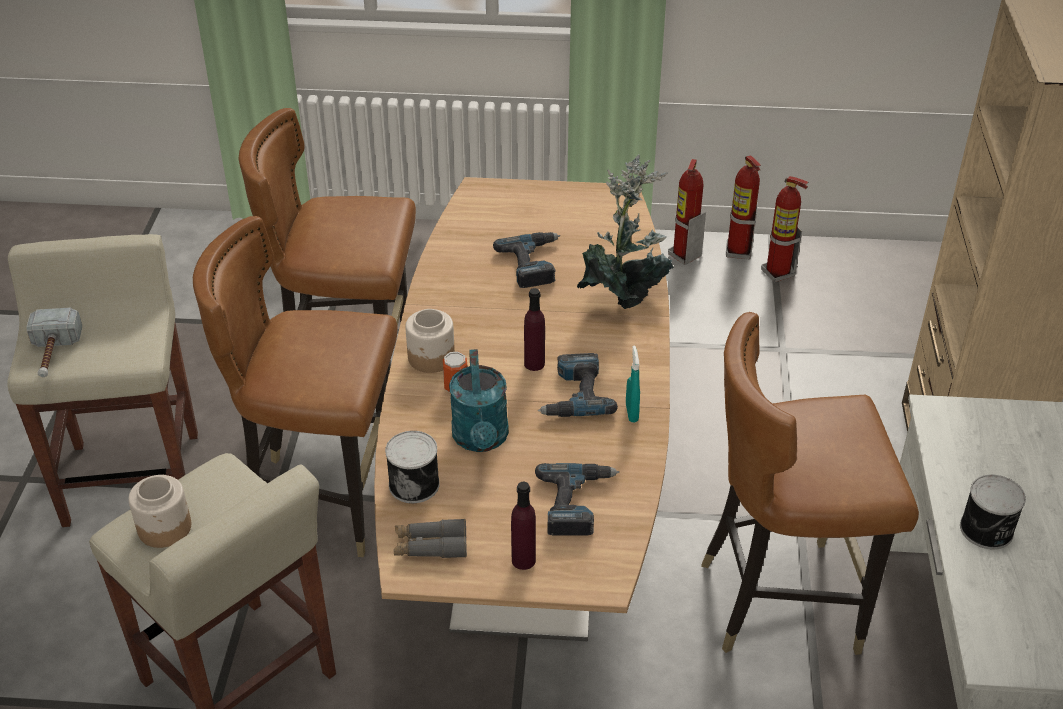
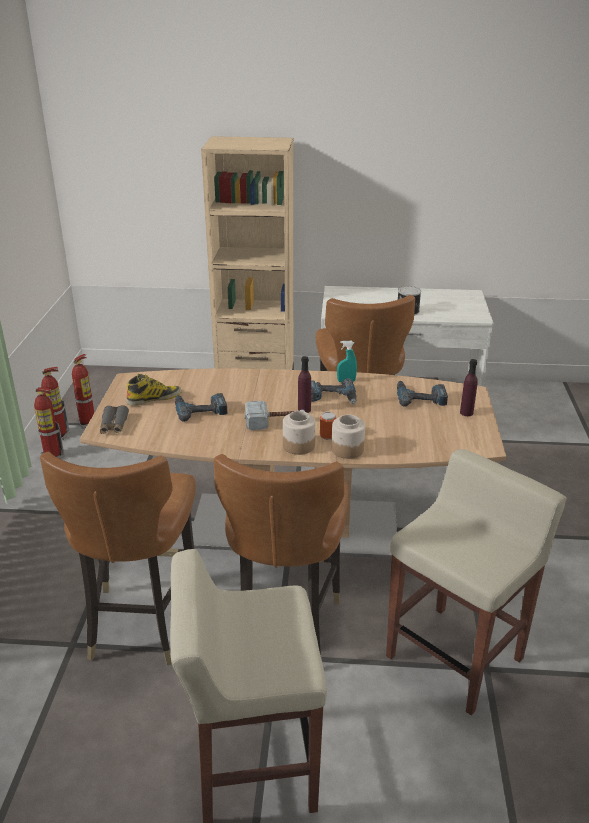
camera: 90 degrees left, 10 degrees down
hammer [27,307,82,377] -> hammer moved to [244,401,305,430]
jar [128,475,191,548] -> jar moved to [332,415,365,459]
can [385,431,440,503] -> none
grey binoculars [394,518,467,558] -> grey binoculars moved to [100,405,129,434]
turquoise watering can [449,349,509,452] -> none
potted plant [577,154,674,309] -> none
none -> boot [127,374,182,406]

